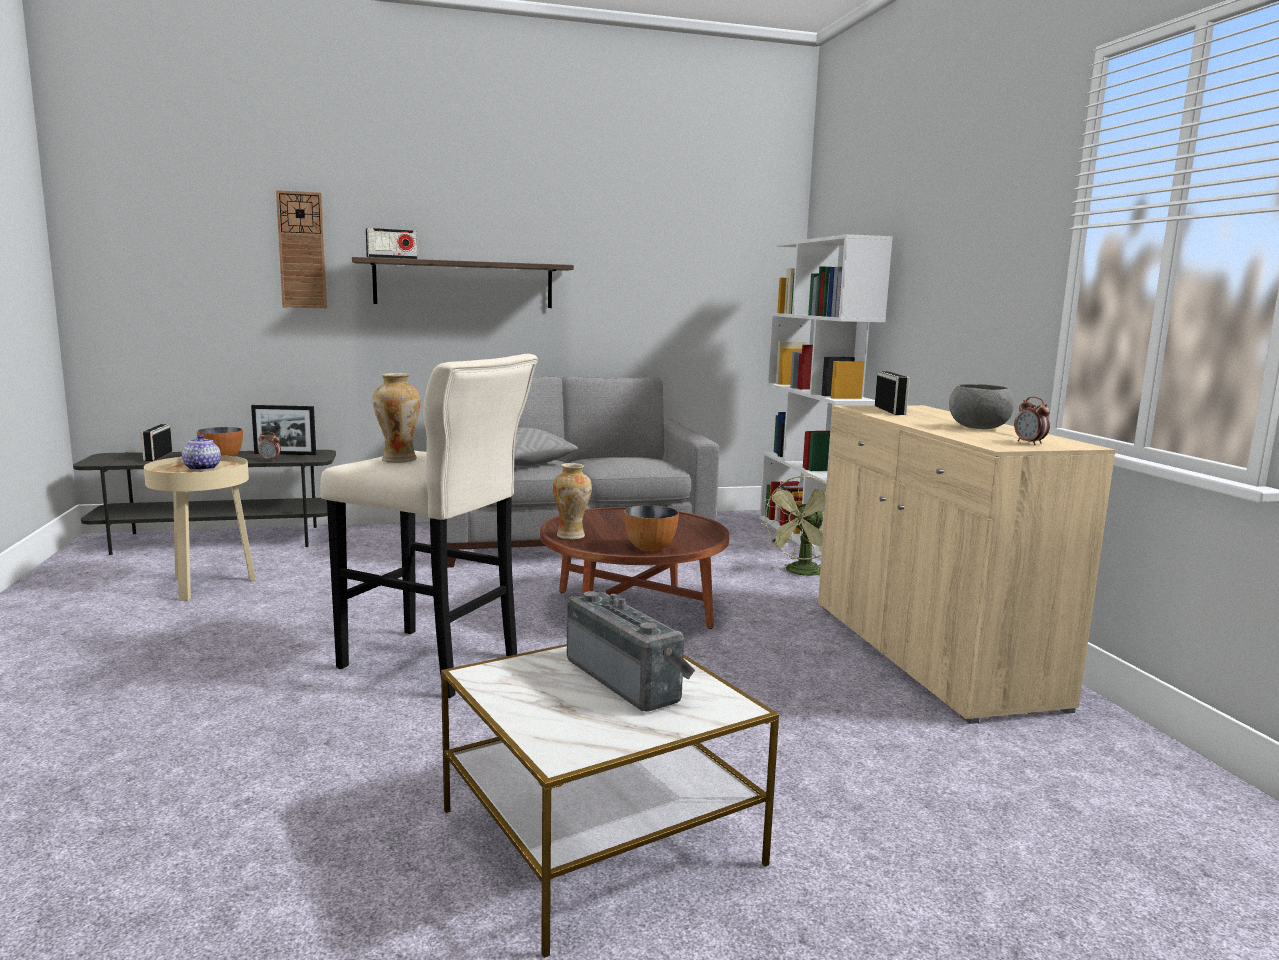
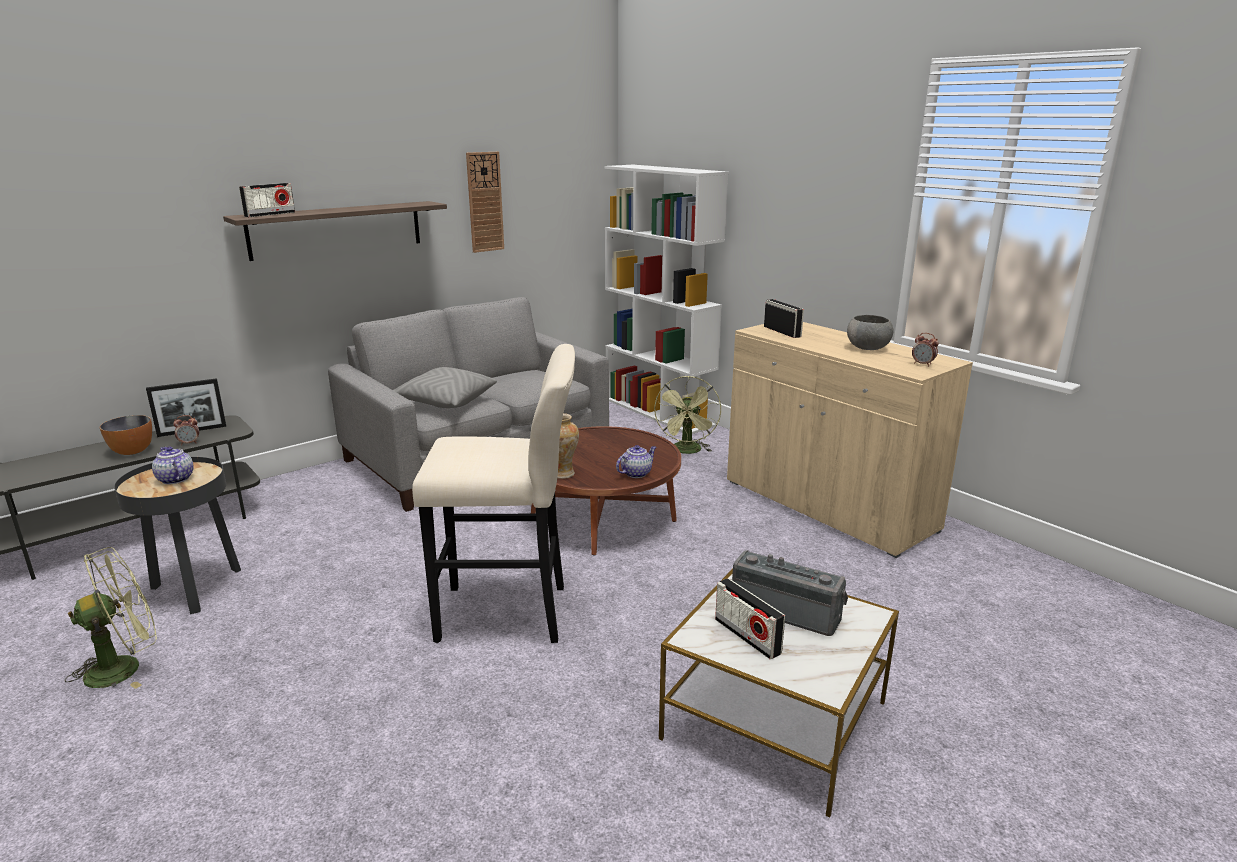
camera: 25 degrees left, 10 degrees up
radio [141,424,172,461] -> radio moved to [715,578,785,659]
beige side table [144,455,256,601] -> black side table [114,457,241,614]
wall clock [276,190,327,308] -> wall clock moved to [466,152,504,253]
vase [373,373,420,463] -> none
bowl [624,505,679,551] -> teapot [616,445,656,478]
none -> green fan [65,547,157,689]

